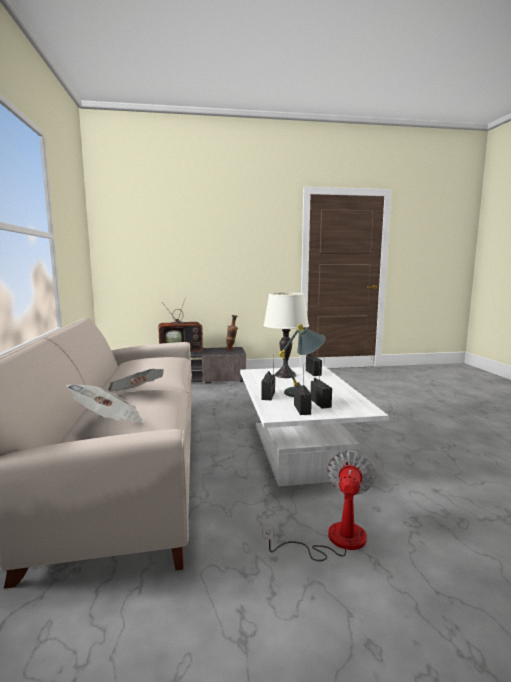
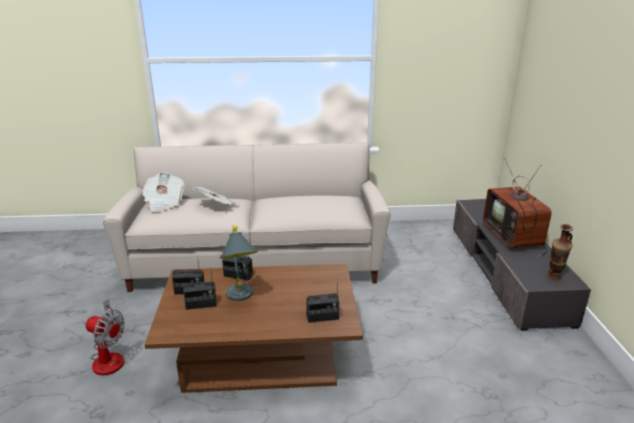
camera: 95 degrees right, 15 degrees up
white coffee table [240,366,388,486] -> brown coffee table [144,264,363,393]
white table lamp [263,292,309,378] -> none

